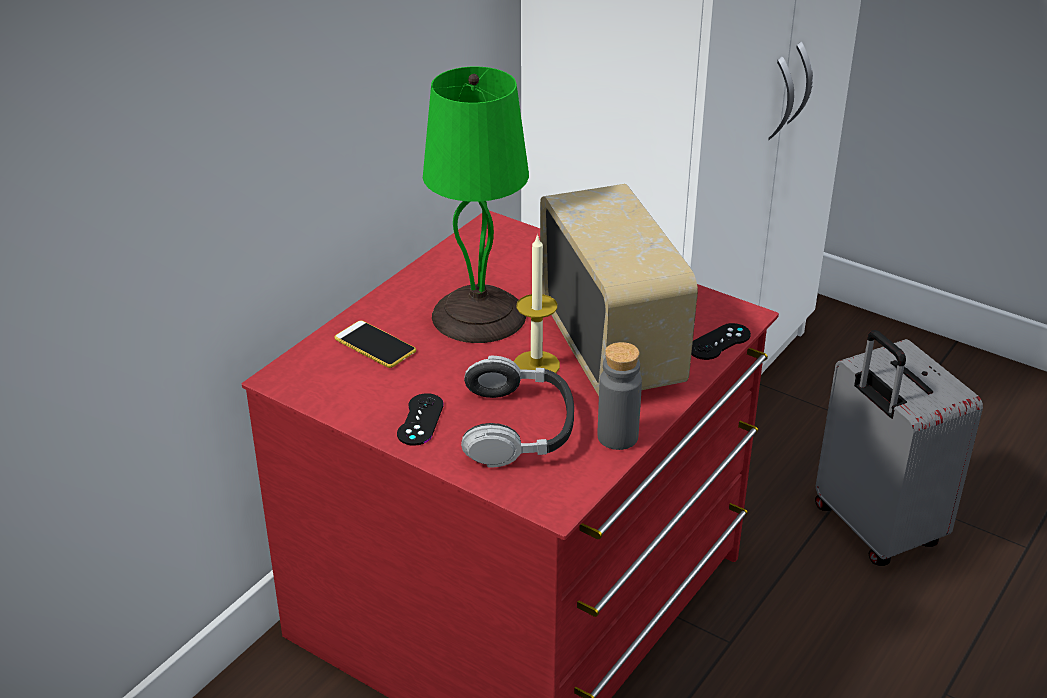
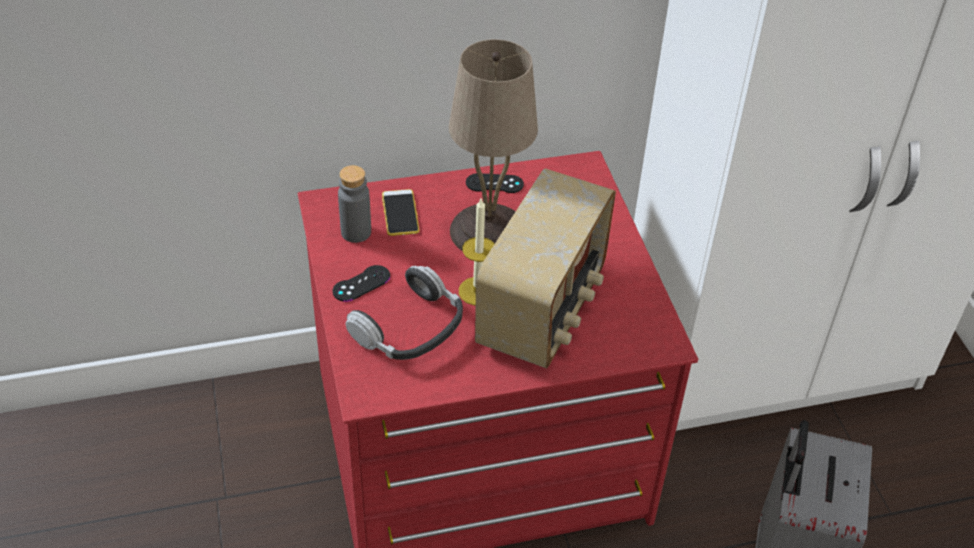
camera: 40 degrees right, 10 degrees up
green table lamp [423,67,529,343] -> beige table lamp [449,39,538,251]
grey bottle [598,342,642,450] -> grey bottle moved to [338,165,371,243]
black game controller [691,323,751,360] -> black game controller moved to [466,173,524,193]

